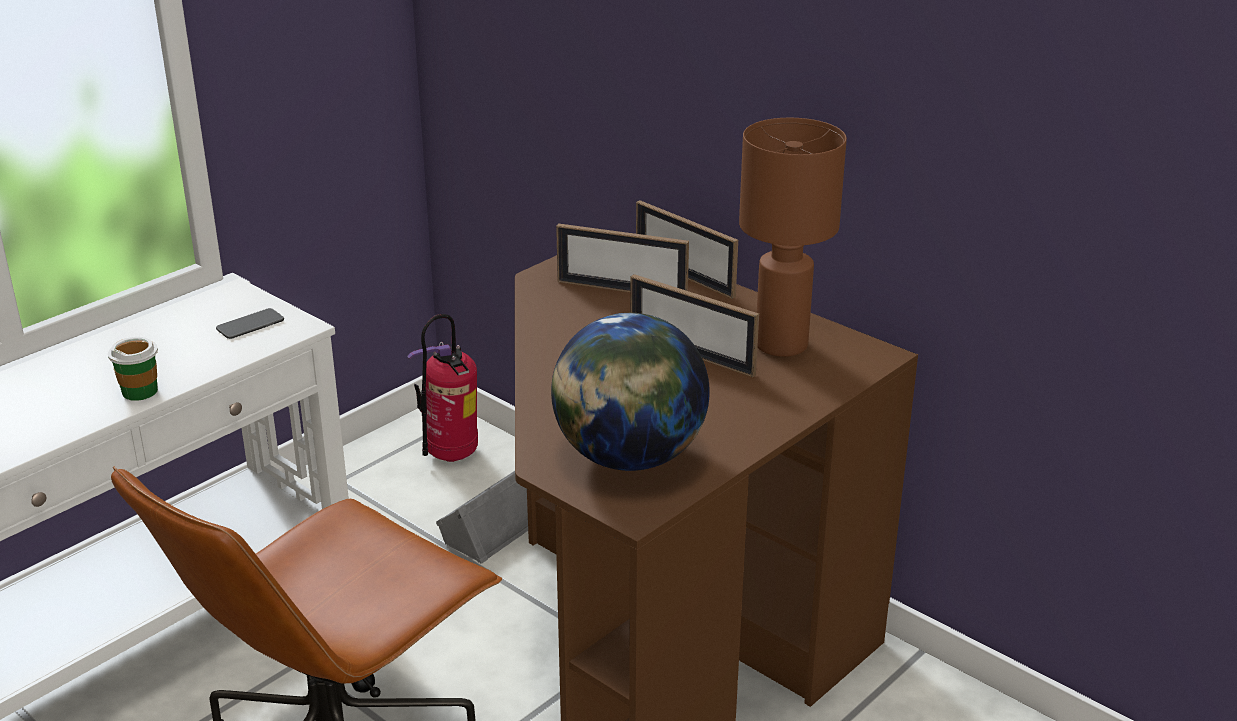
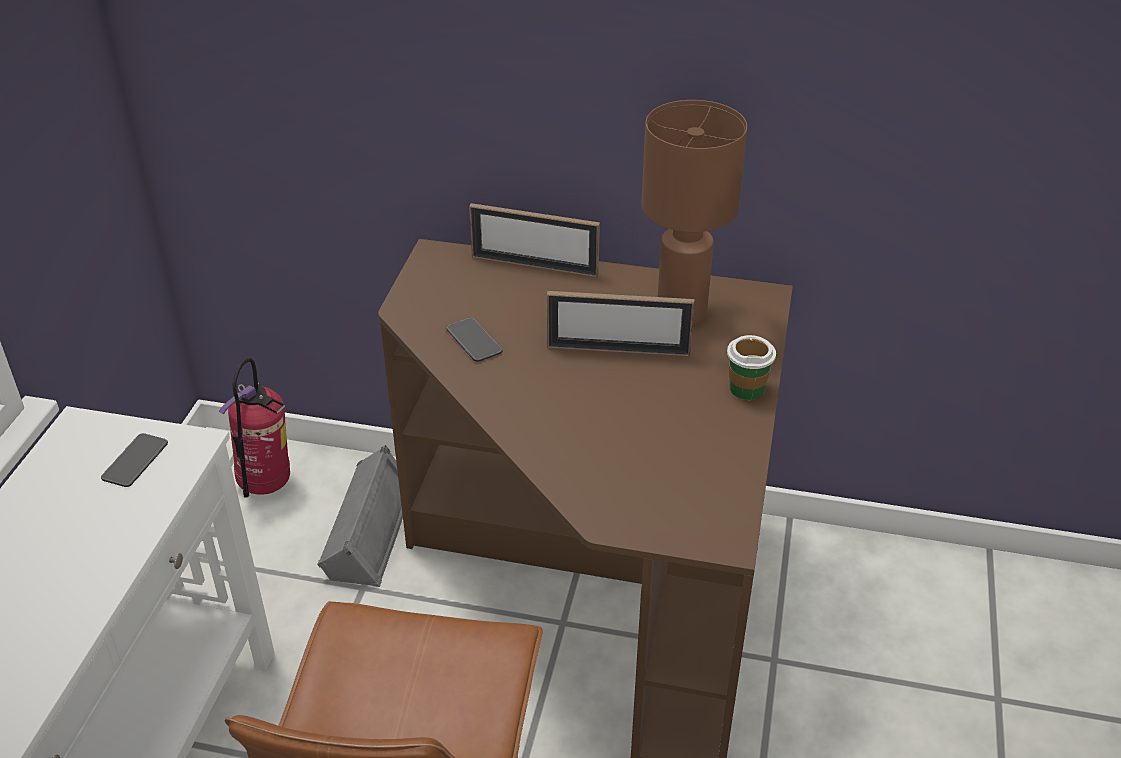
camera: 30 degrees left, 10 degrees up
cup [108,337,158,401] -> cup moved to [727,335,776,400]
globe [551,313,710,471] -> none
picture frame [556,223,689,292] -> none
none -> phone [446,318,503,362]

